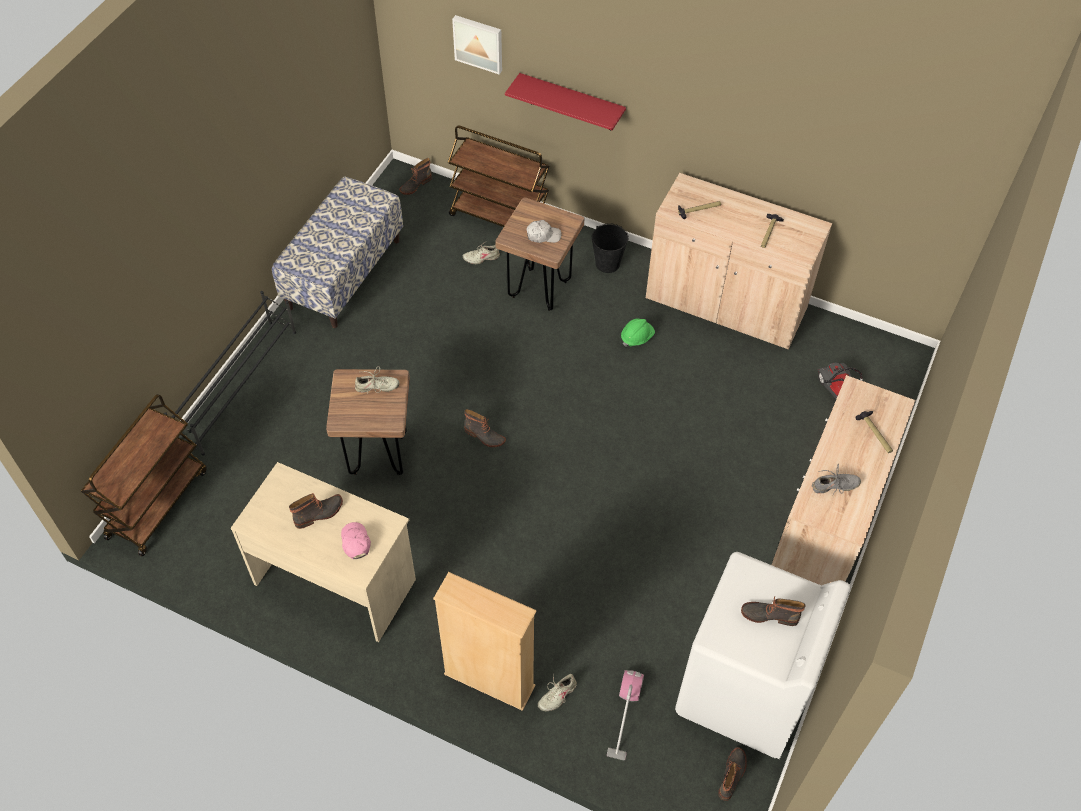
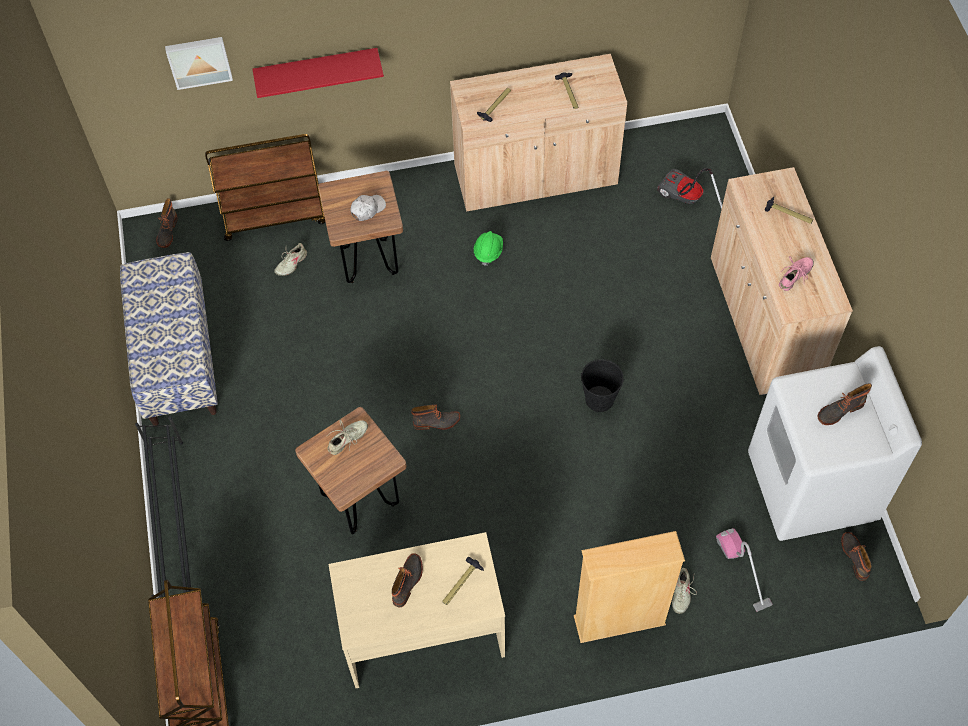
camera: 35 degrees left, 5 degrees up
pink cap [341,522,371,559] -> hammer [442,557,484,605]
black bucket [592,223,629,273] -> black bucket moved to [581,359,624,412]
grey shoe [812,464,861,496] -> pink shoe [779,256,814,291]

